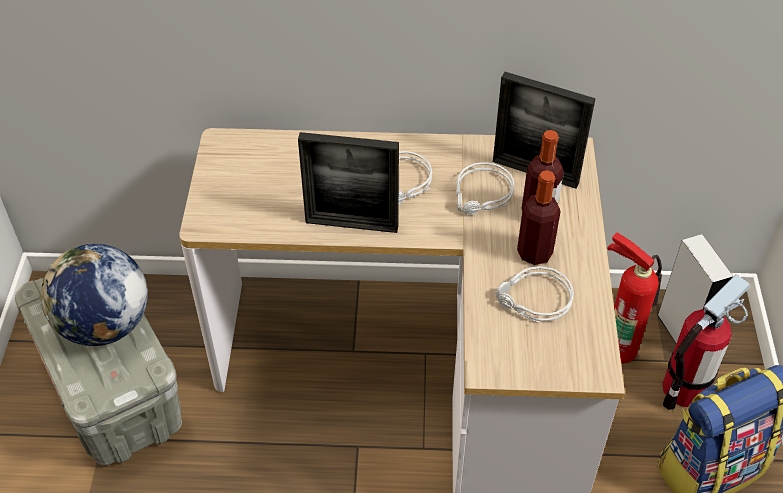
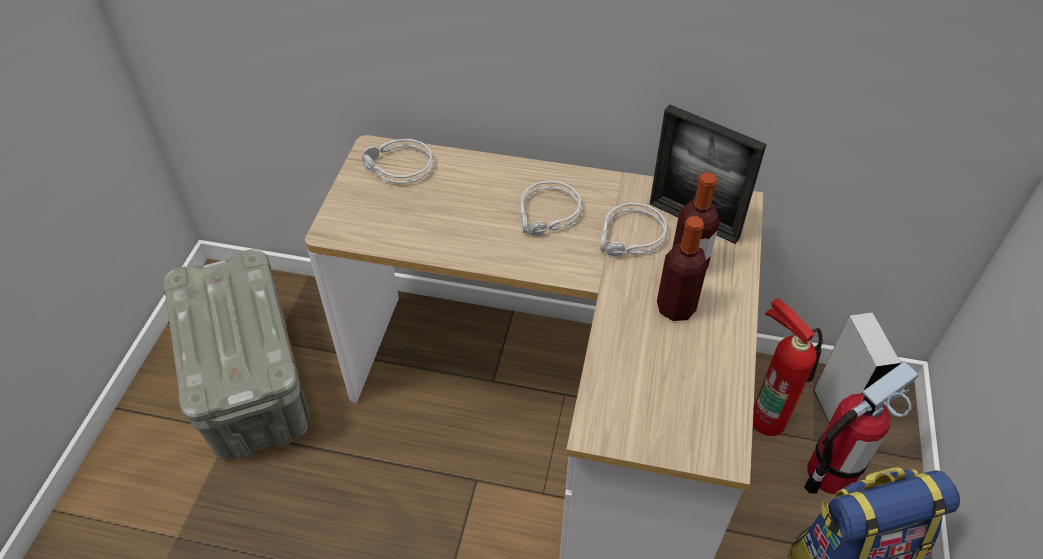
camera: 10 degrees right, 0 degrees up
globe [41,244,148,346] -> none
picture frame [298,132,399,233] -> none
grey headphones [496,266,574,323] -> grey headphones moved to [362,139,433,184]

